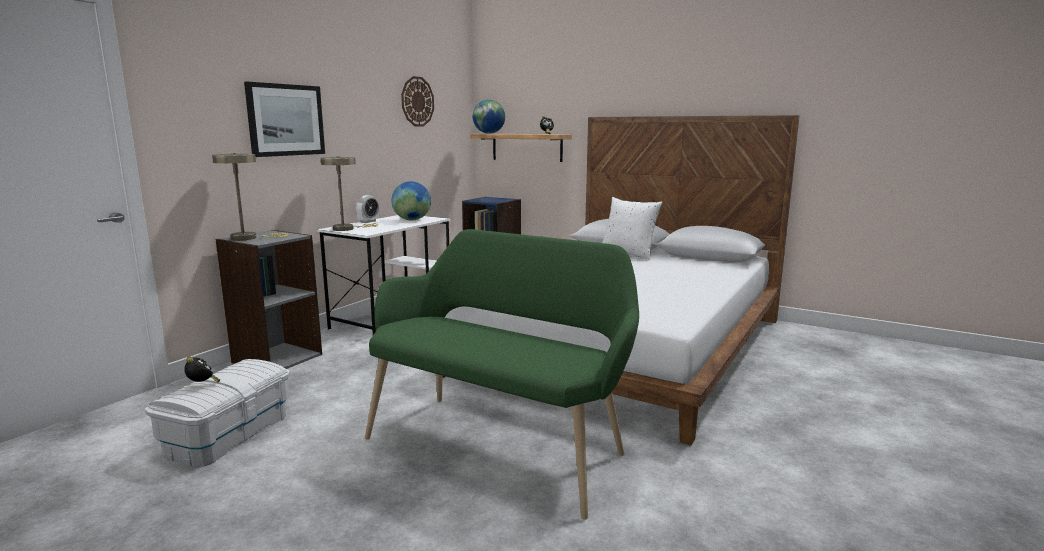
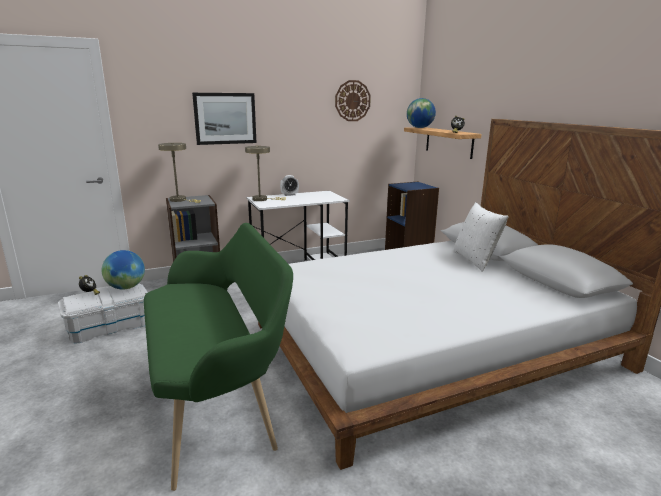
camera: 35 degrees right, 5 degrees up
globe [392,181,431,220] -> globe moved to [102,250,145,290]

